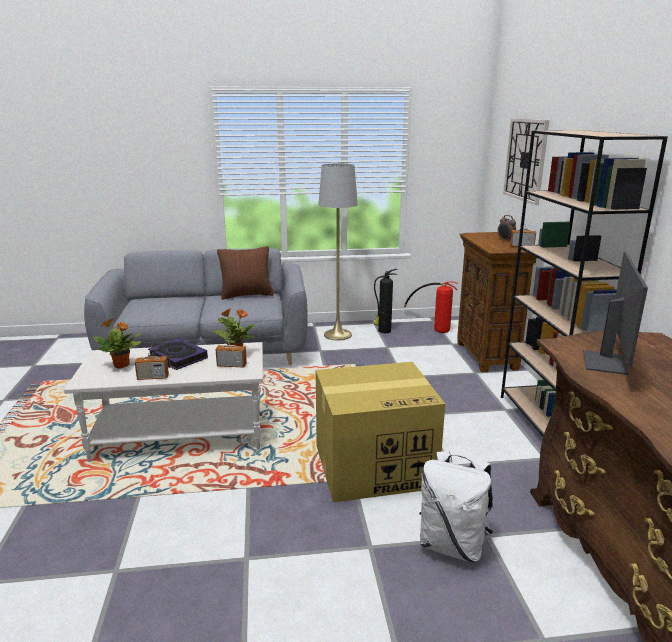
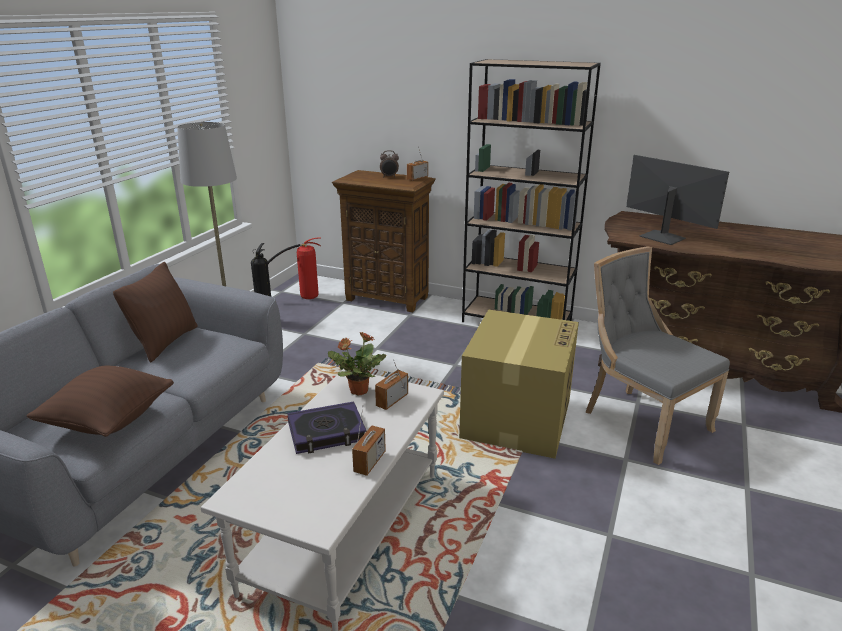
camera: 60 degrees left, 5 degrees up
potted plant [94,318,141,368] -> none
white backpack [419,451,493,562] -> grey chair [586,246,730,465]
wall clock [503,119,549,205] -> none
none -> brown pillow [26,366,174,437]

